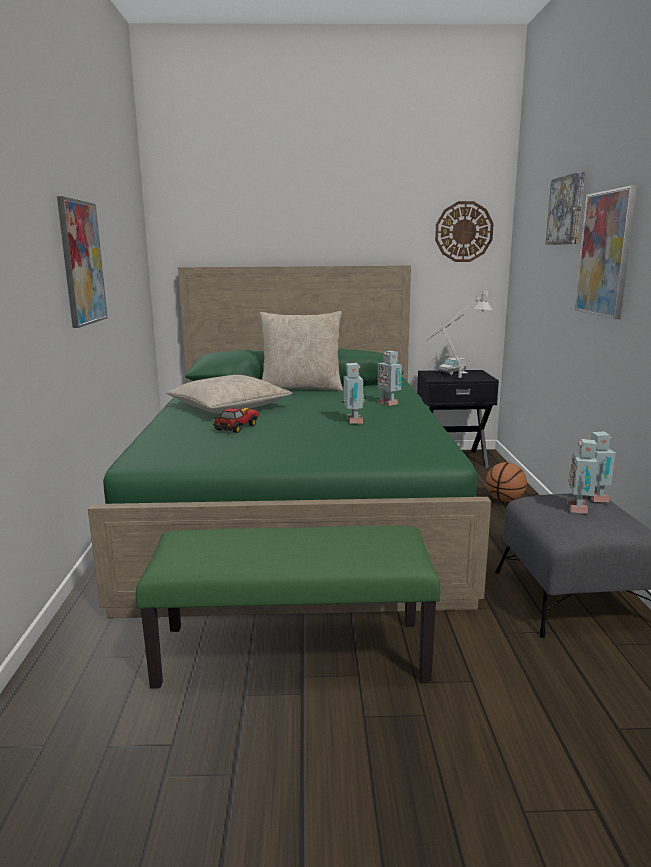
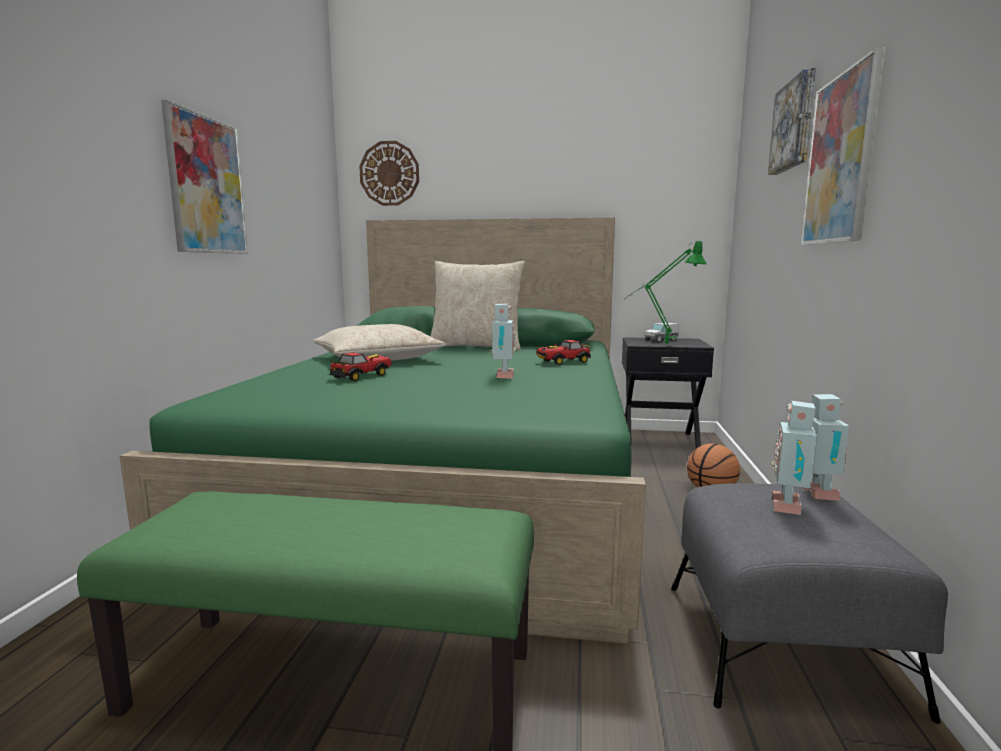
camera: 10 degrees right, 5 degrees down
toy robot [378,351,402,406] -> toy car [537,340,591,365]
grey table lamp [425,290,492,378] -> green table lamp [625,241,707,344]
wall clock [435,201,494,262] -> wall clock moved to [359,141,419,206]

